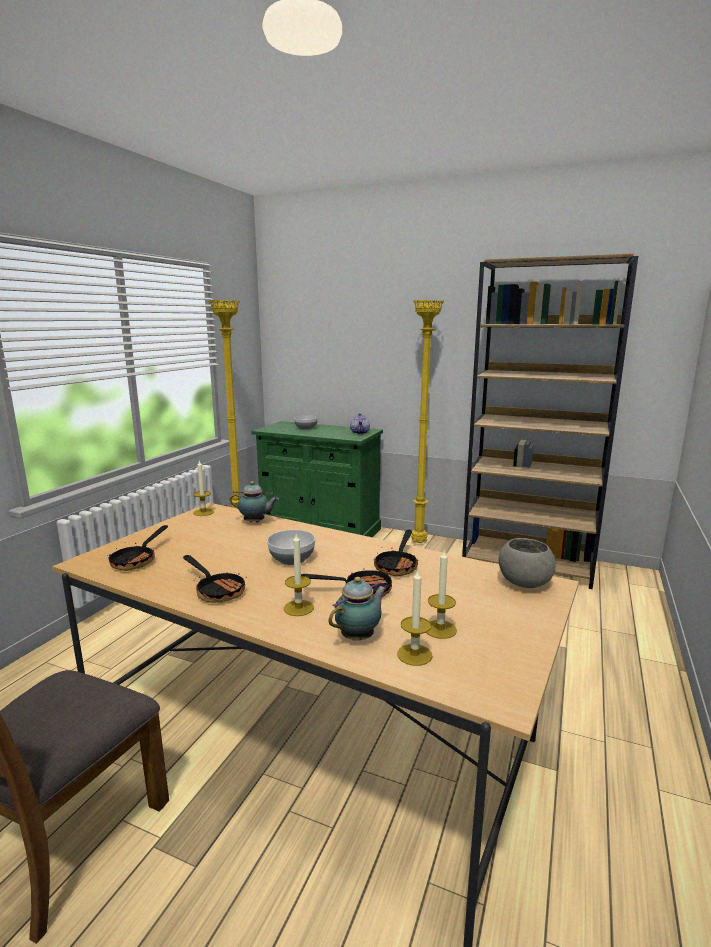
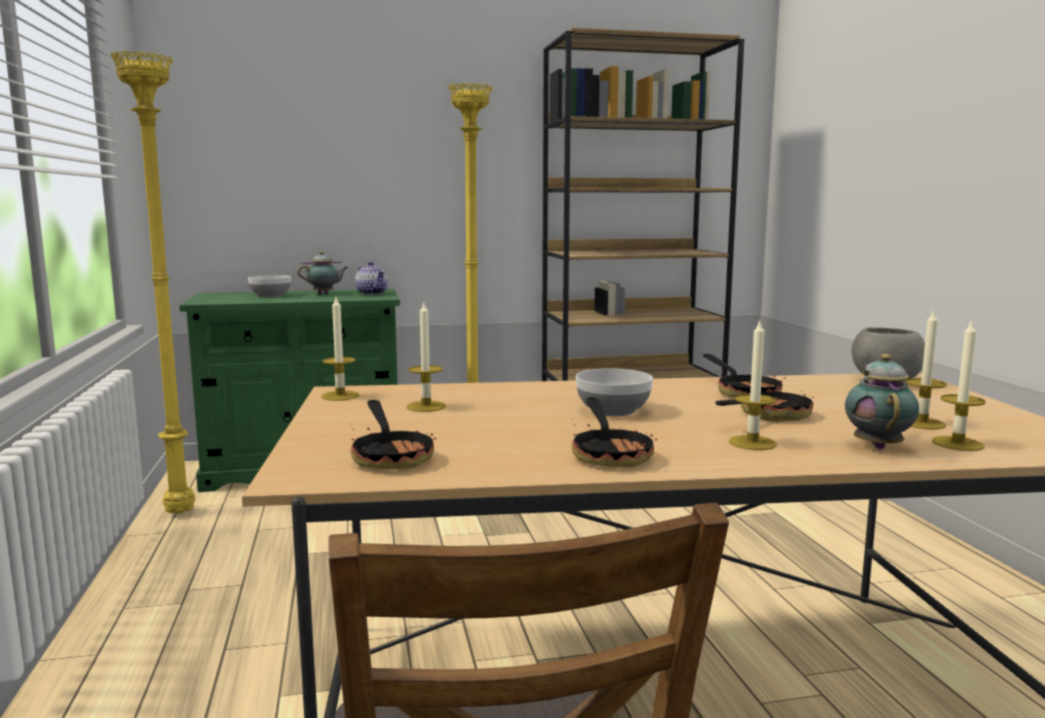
camera: 35 degrees left, 5 degrees down
frying pan [183,555,247,603] -> frying pan turned 75 degrees clockwise [572,397,657,467]
teapot [229,481,279,523] -> teapot moved to [298,251,348,294]
none -> candle [407,303,446,412]

